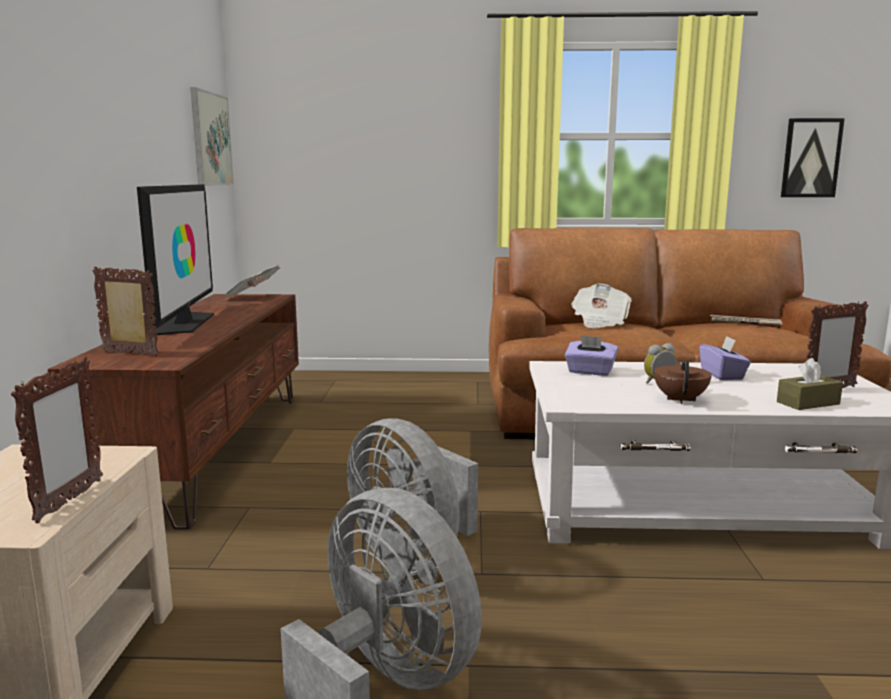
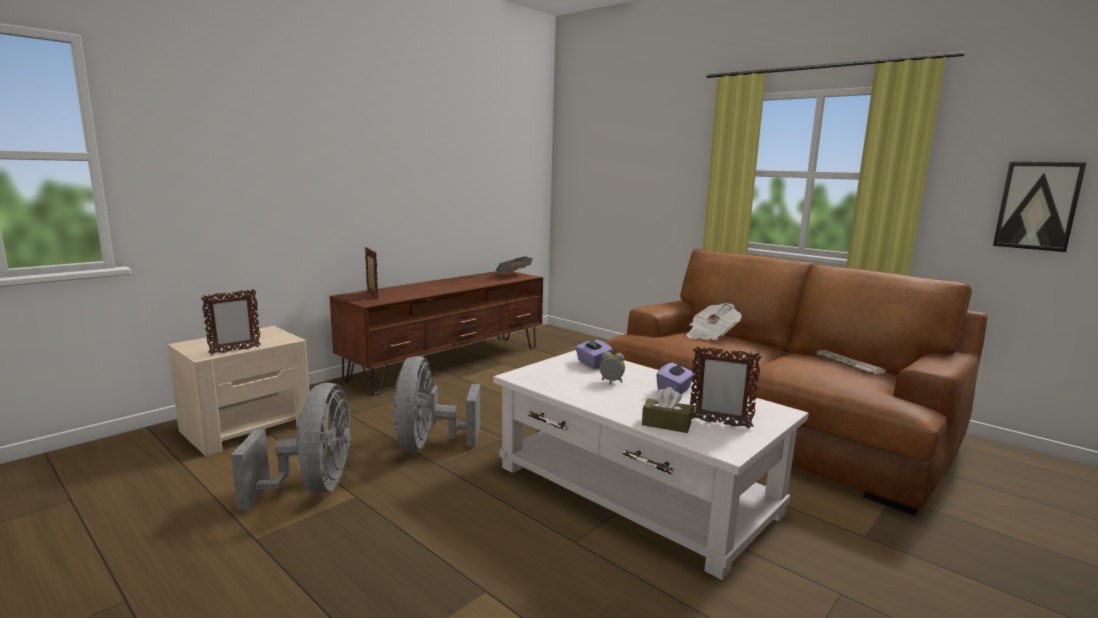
camera: 40 degrees right, 0 degrees up
television [137,184,214,335] -> none
picture [191,87,234,186] -> none
brown teapot [654,360,712,404] -> none

